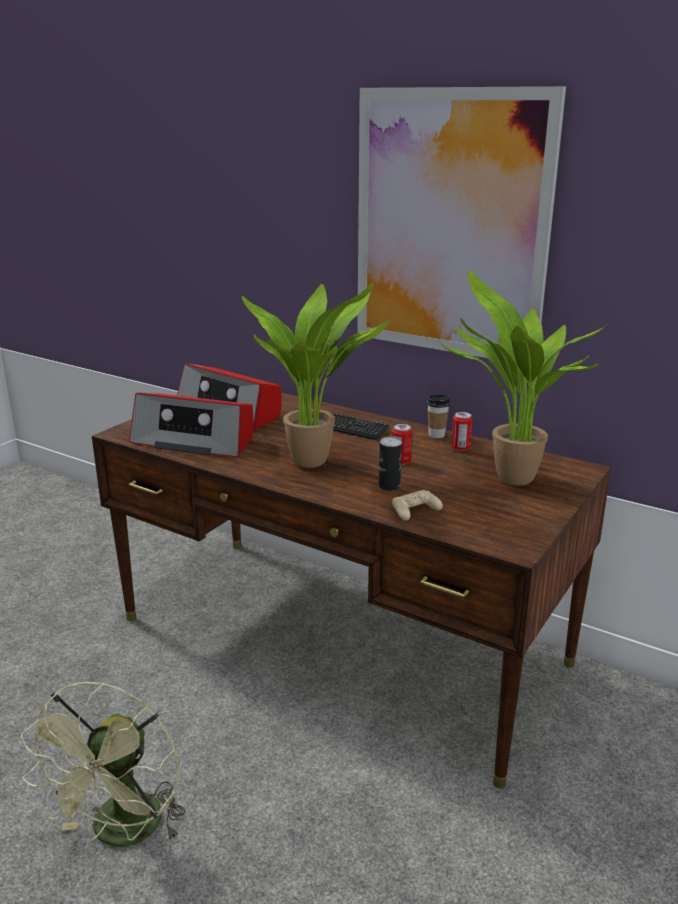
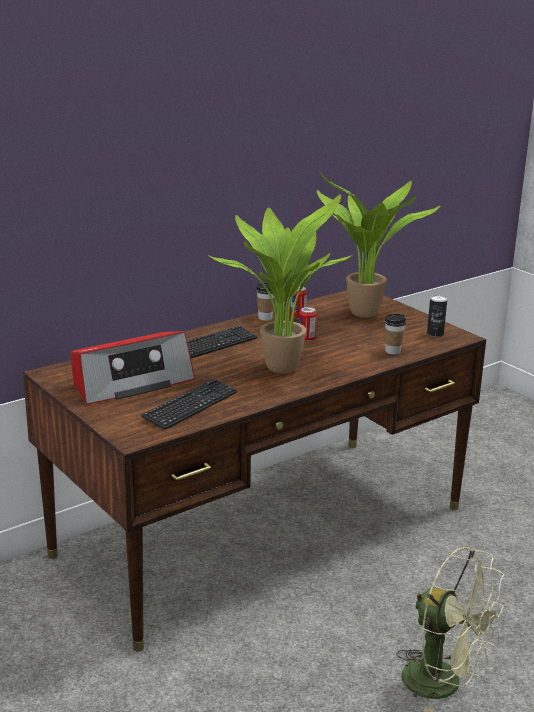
camera: 70 degrees left, 0 degrees up
radio [129,392,253,458] -> keyboard [141,379,237,430]
picture [357,86,566,358] -> none
can [379,437,402,491] -> can moved to [427,295,447,337]
beige game controller [392,490,443,521] -> cup [385,314,406,354]

